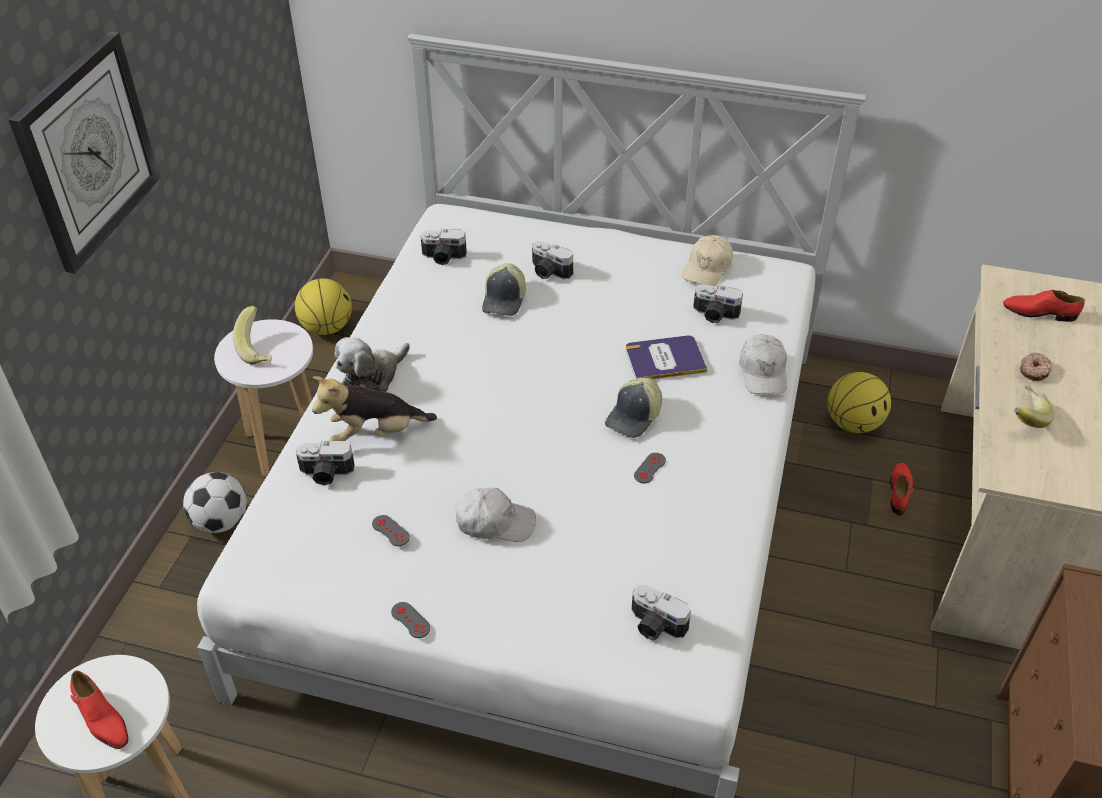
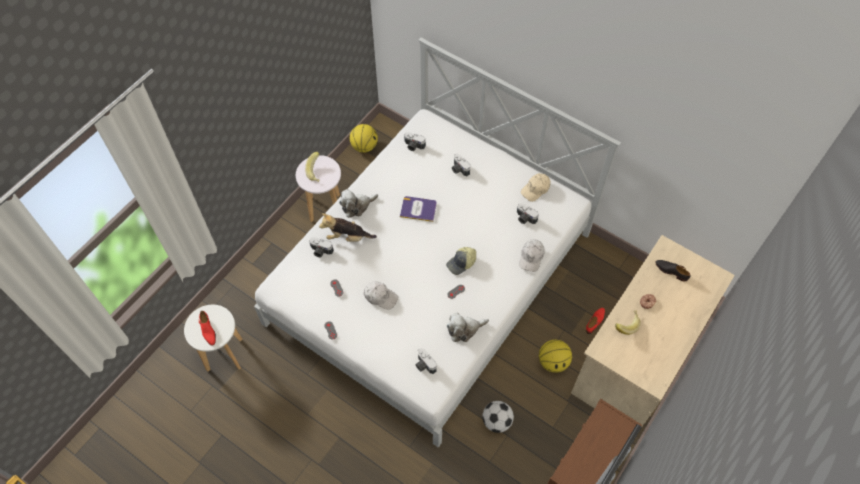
camera: 20 degrees right, 15 degrees up
wall clock [9,31,160,274] -> none
football [183,472,247,533] -> football moved to [482,401,514,433]
cap [482,263,526,316] -> none
book [626,335,707,379] -> book moved to [400,196,437,222]
basketball [827,372,891,433] -> basketball moved to [539,340,572,373]
red shoe [1003,290,1085,322] -> black shoe [656,260,690,282]
none -> plush toy [447,313,489,342]

